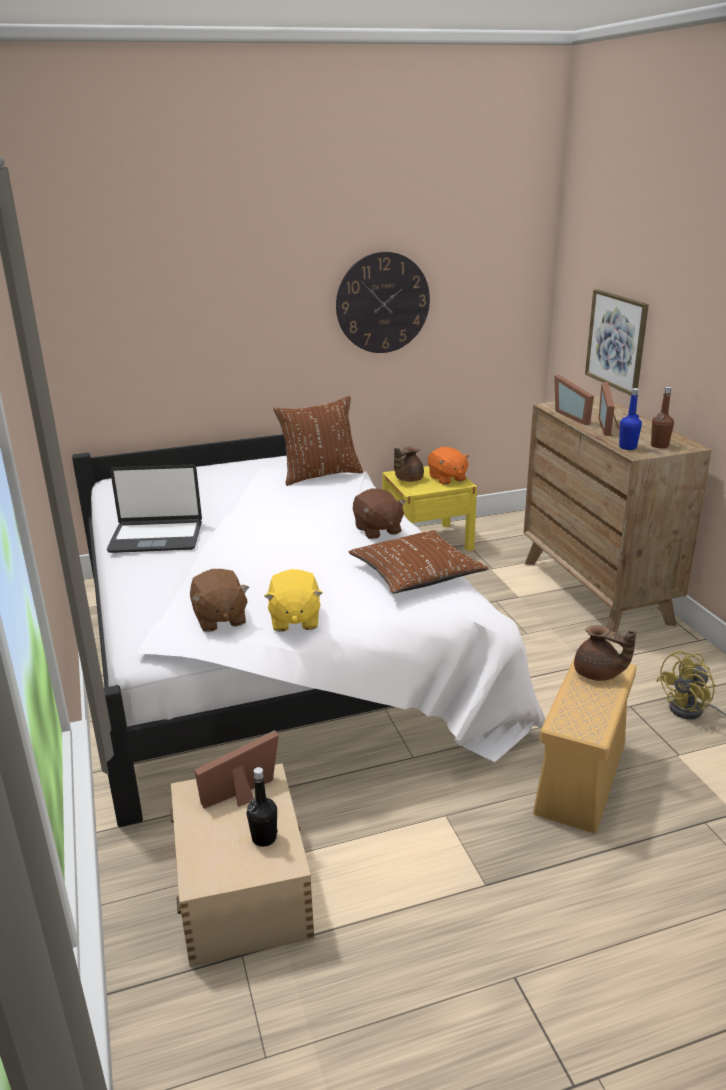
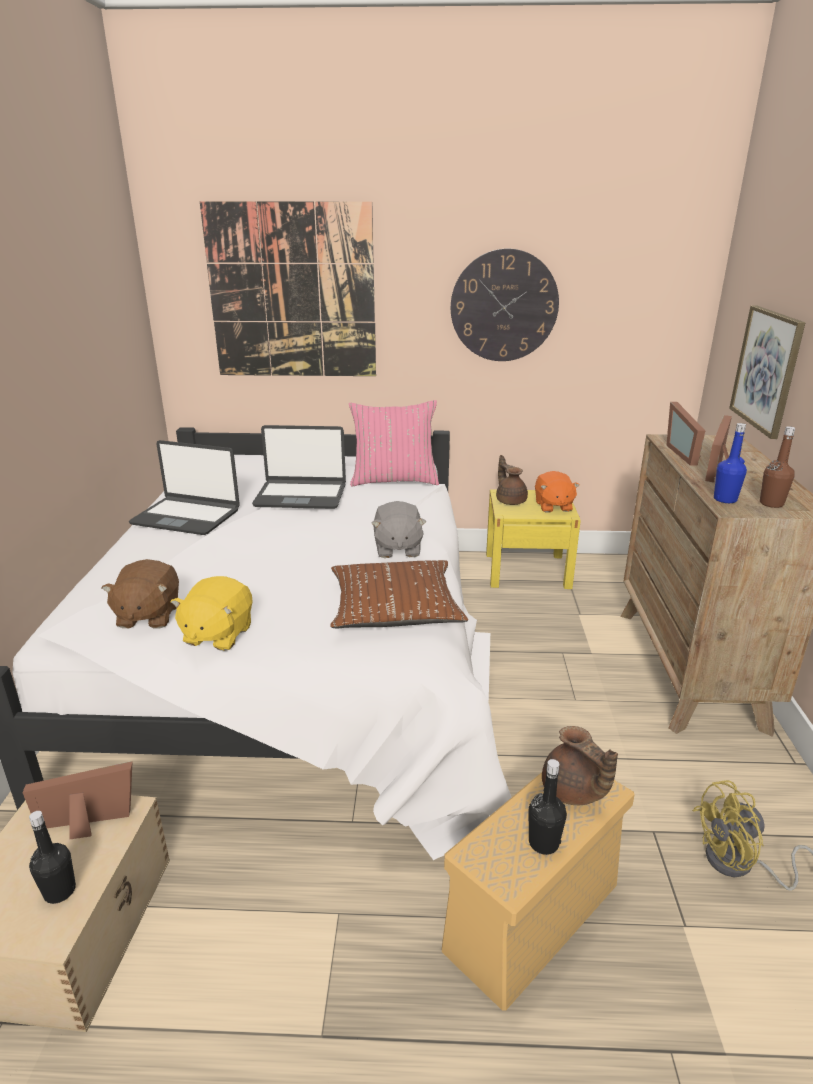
camera: 20 degrees right, 0 degrees up
brown pillow [273,396,363,486] -> pink pillow [349,400,439,486]
brown plush toy [353,488,406,539] -> grey plush toy [371,501,426,558]
brown teapot [394,446,424,482] -> brown teapot turned 90 degrees clockwise [496,455,528,505]
none -> picture [200,202,376,376]
none -> laptop [252,425,346,509]
none -> black bottle [529,759,567,855]

